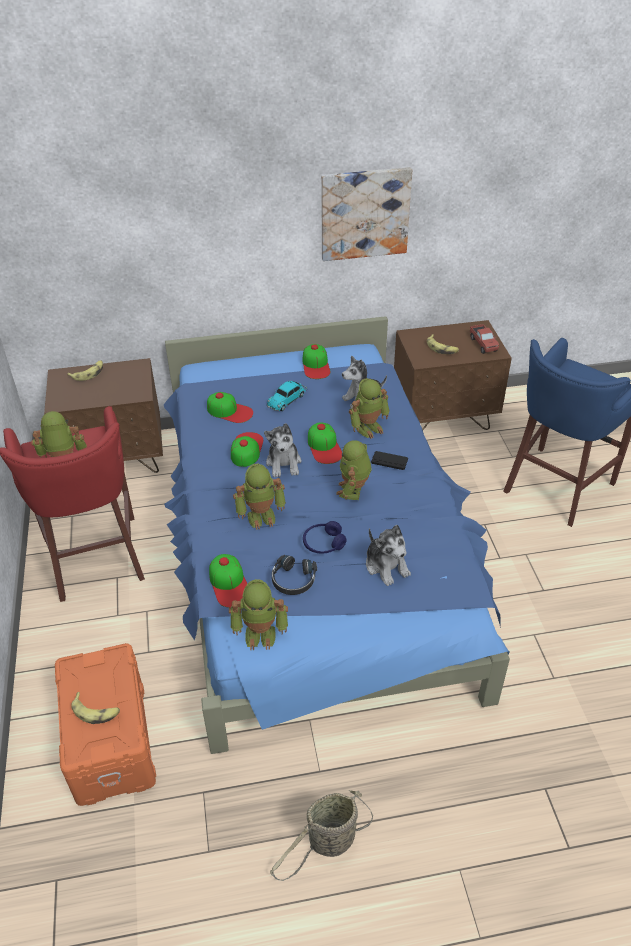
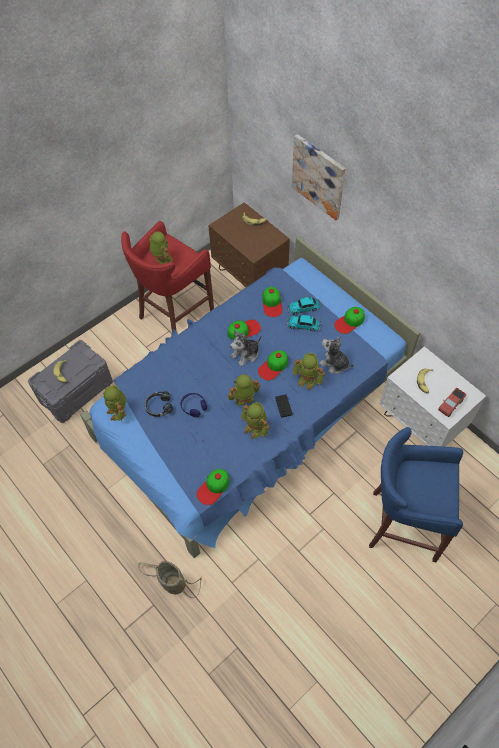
camera: 60 degrees right, 15 degrees up
orange storage box [55,643,156,806] -> grey storage box [28,340,113,423]
cap [209,554,248,608] -> cap moved to [197,469,230,505]
toy robot [233,463,286,530] -> toy robot moved to [241,402,270,439]
basket [270,790,373,881] -> basket moved to [138,561,202,598]
picture [321,167,412,261] -> picture moved to [292,134,345,220]
plush toy [366,525,411,586] -> none
brown nightstand [394,320,512,430] -> white nightstand [379,346,486,447]
none -> toy car [287,297,321,315]

